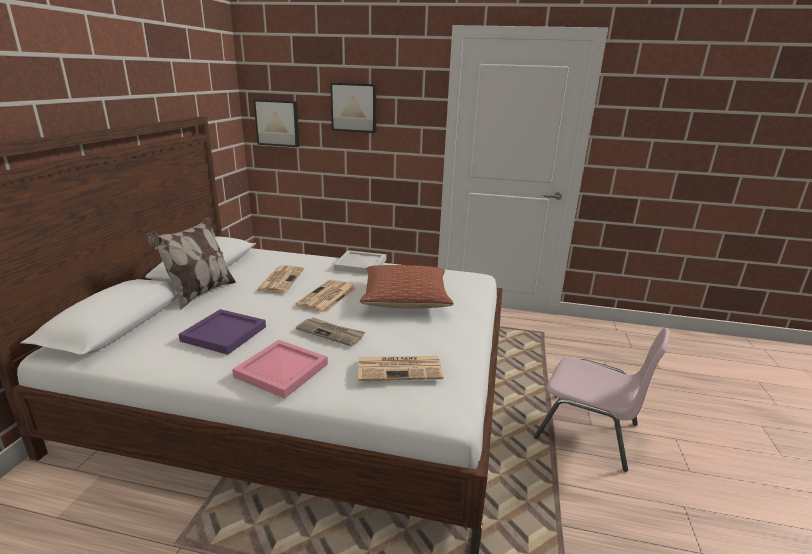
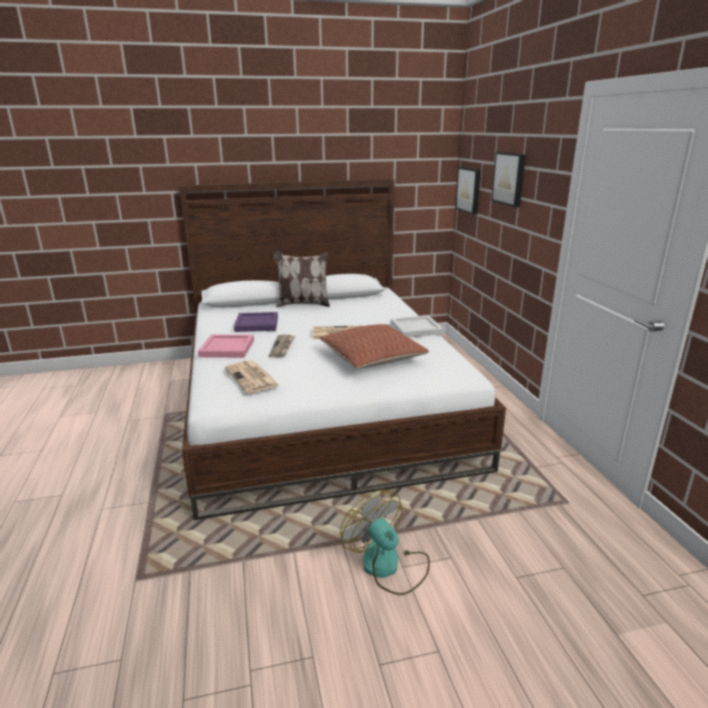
camera: 65 degrees right, 0 degrees up
newspaper [256,266,304,293] -> none
pink chair [534,328,670,472] -> fan [340,490,430,595]

